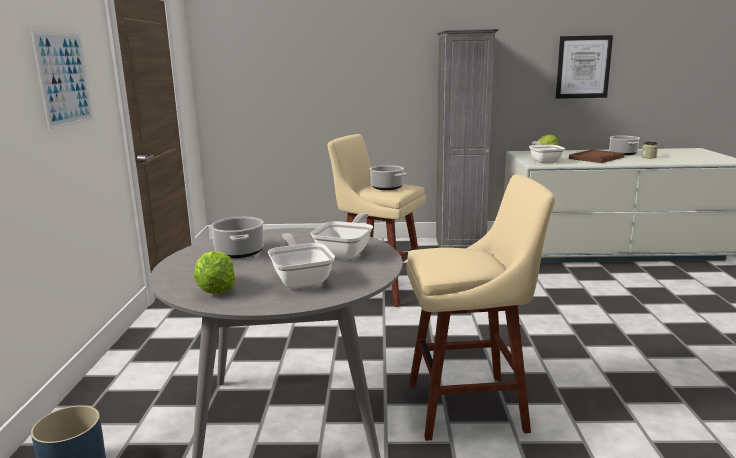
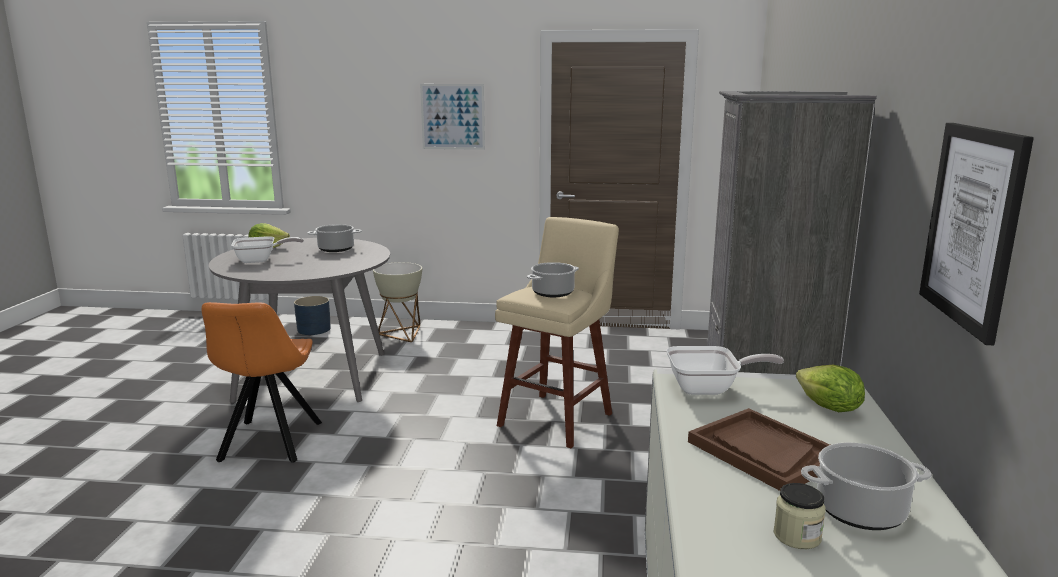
camera: 95 degrees right, 0 degrees up
frying pan [311,213,373,260] -> none
beige stool [406,174,555,441] -> orange chair [201,302,322,463]
none -> planter [373,262,422,342]

